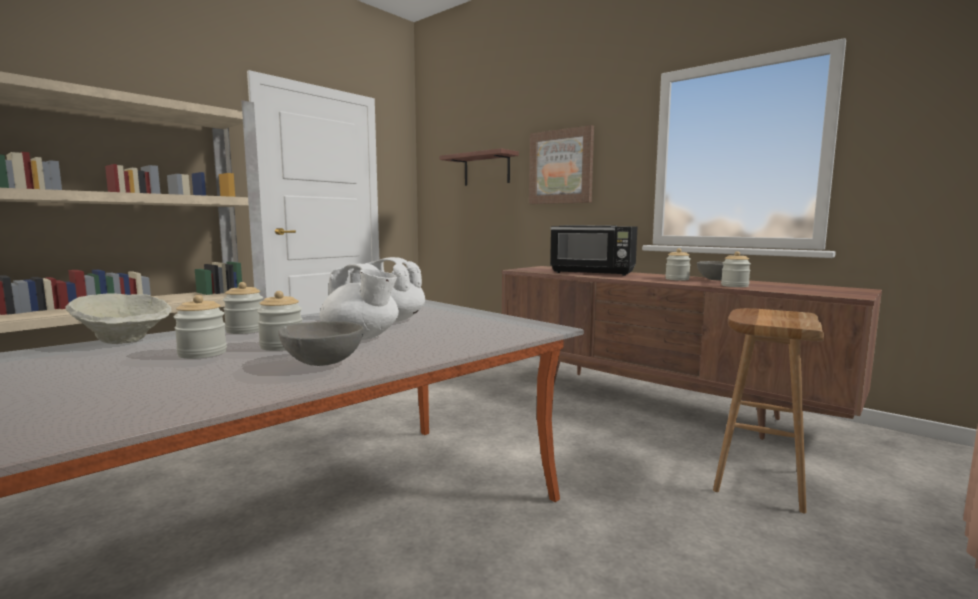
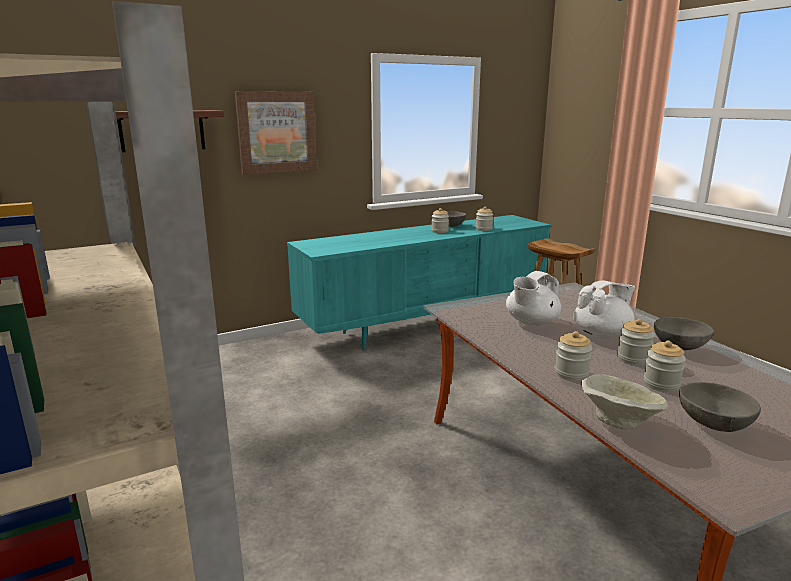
camera: 70 degrees left, 10 degrees up
brown cabinet [502,266,882,440] -> turquoise cabinet [287,215,551,350]
black microwave [550,225,638,276] -> none
none -> grey bowl [679,382,761,432]

